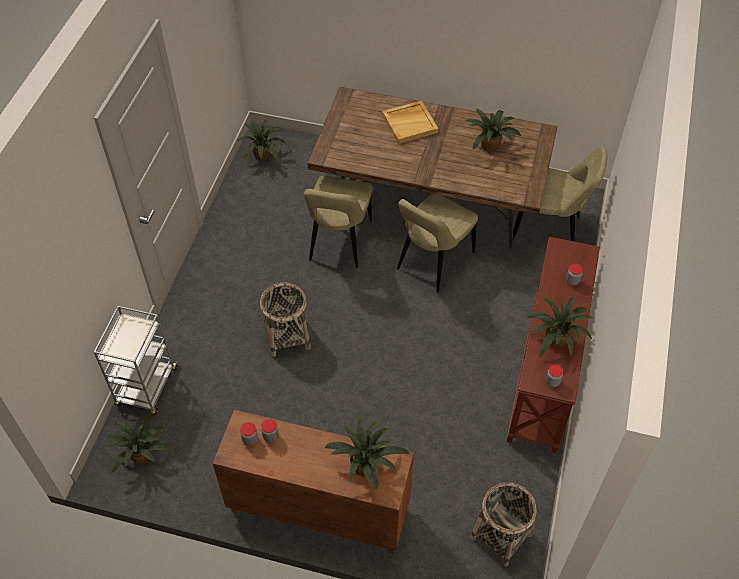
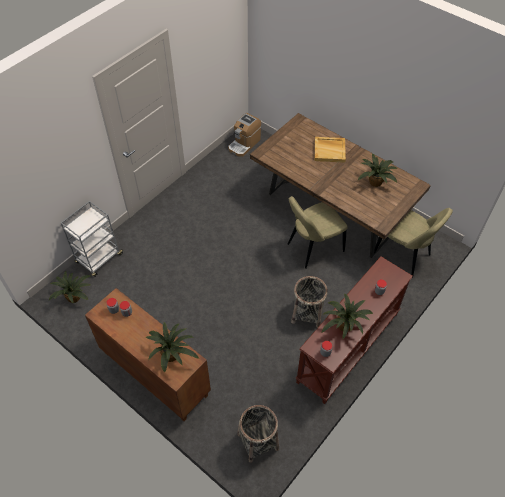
camera: 25 degrees right, 0 degrees up
potted plant [236,119,286,163] -> coffee machine [228,113,261,157]
basket [260,282,311,357] -> basket moved to [291,276,327,328]
beige chair [304,176,372,268] -> none

